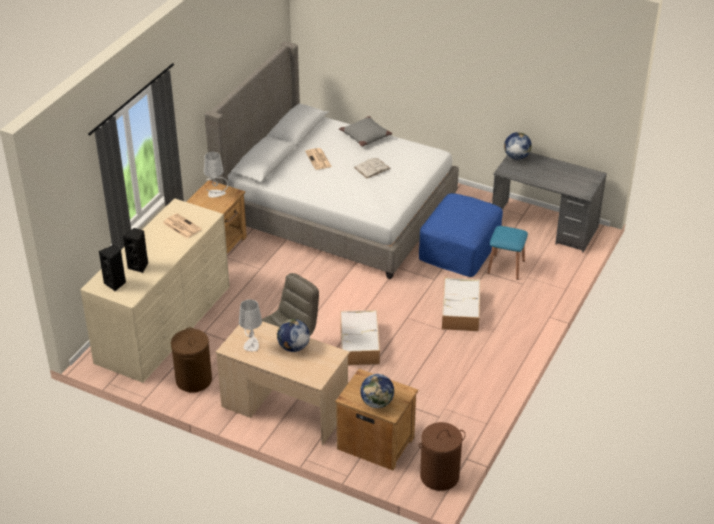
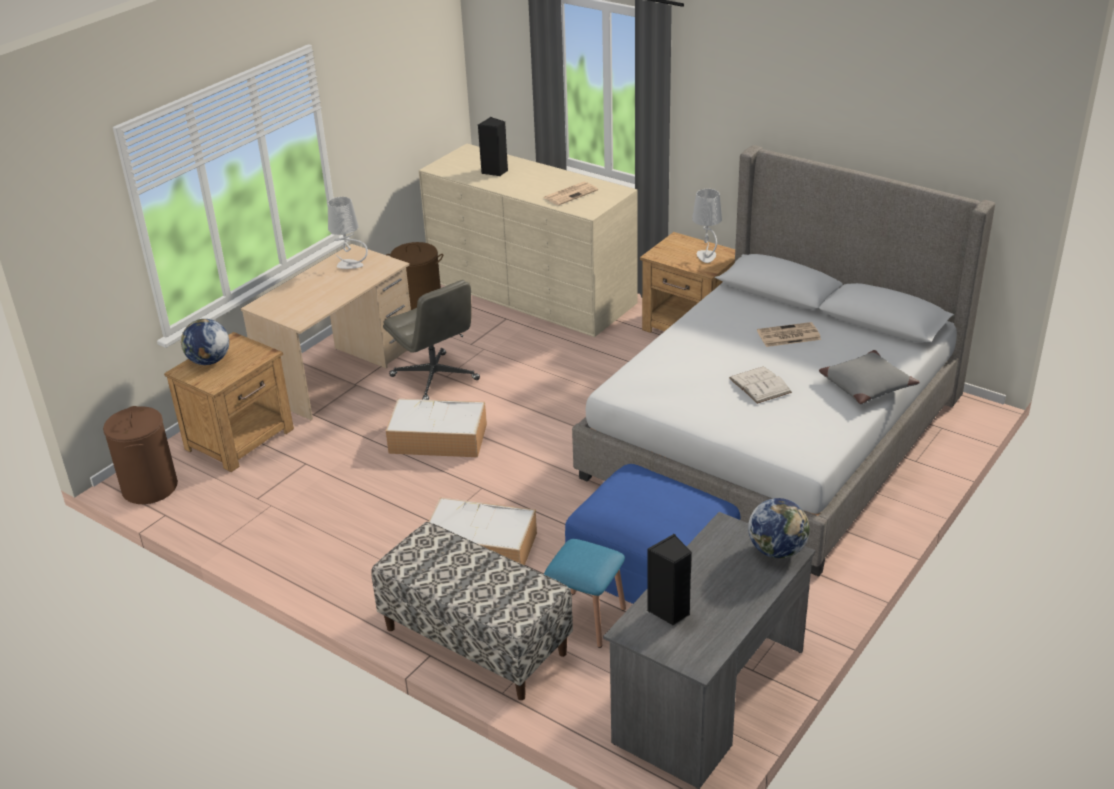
camera: 100 degrees right, 5 degrees down
black speaker [99,245,126,291] -> black speaker moved to [647,534,692,625]
globe [277,319,310,352] -> none
none -> bench [371,522,573,700]

